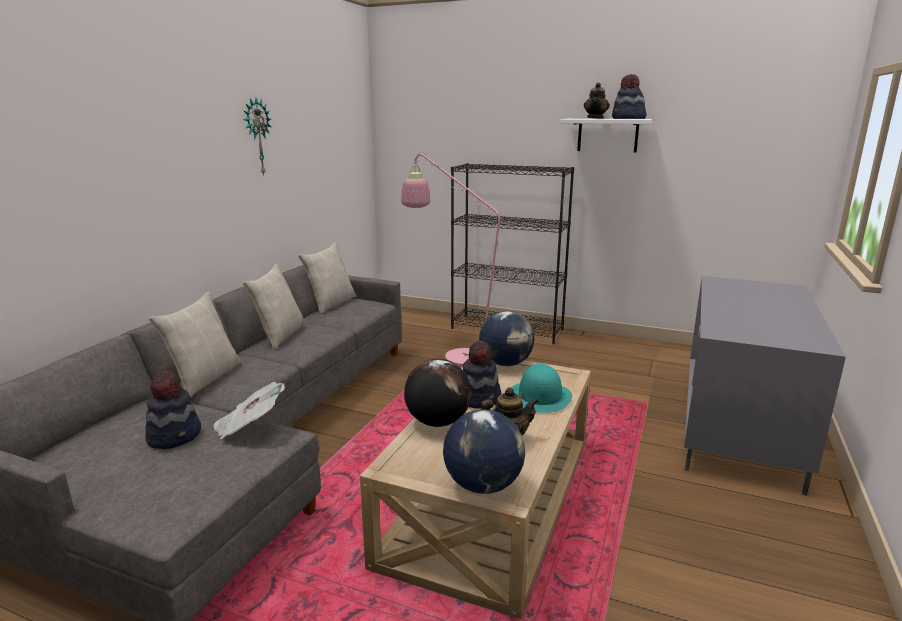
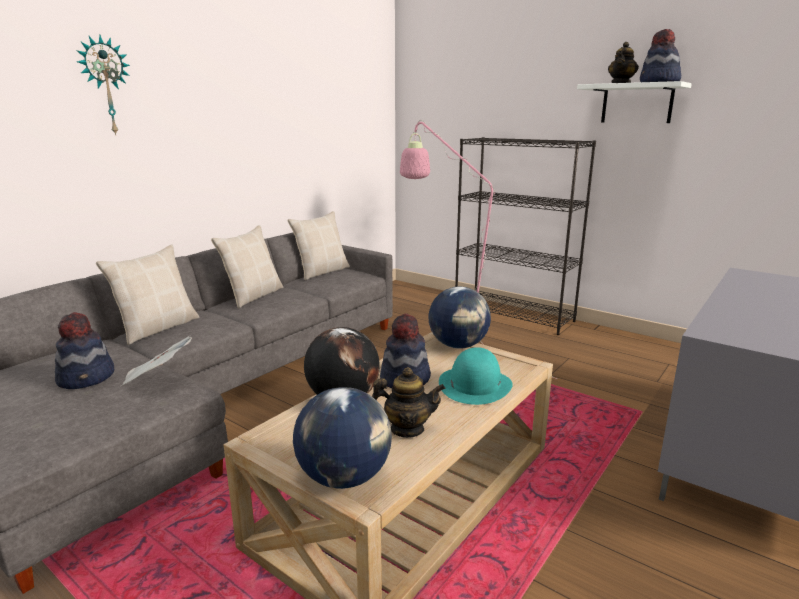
camera: 15 degrees right, 0 degrees up
wall clock [244,98,271,176] -> wall clock moved to [76,35,130,135]

